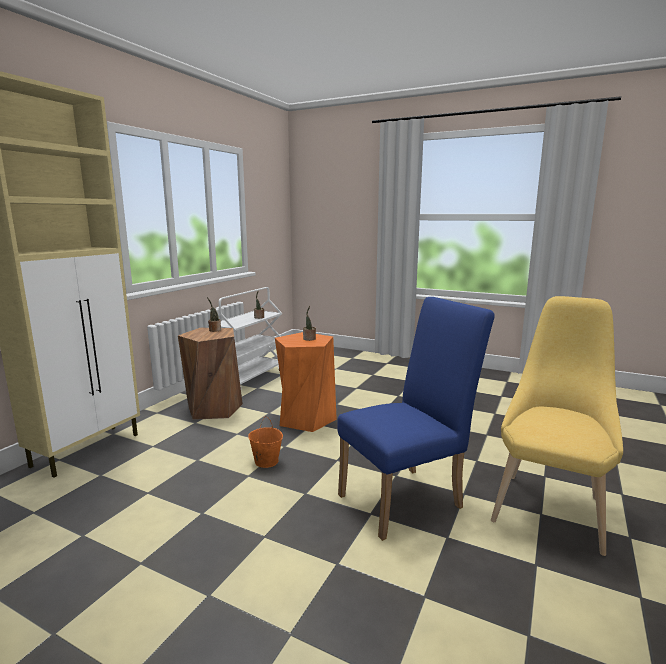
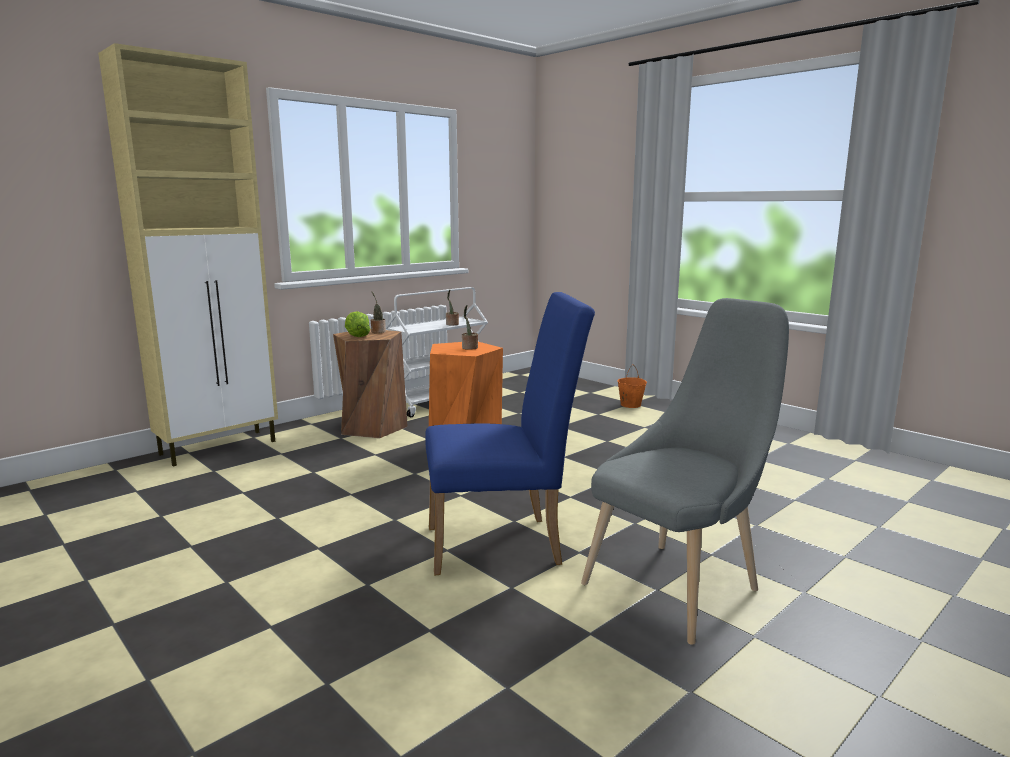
camera: 20 degrees right, 0 degrees up
orange bucket [248,416,283,468] -> orange bucket moved to [617,364,647,408]
yellow chair [491,296,623,556] -> grey chair [581,298,789,645]
none -> lettuce [345,311,370,337]

